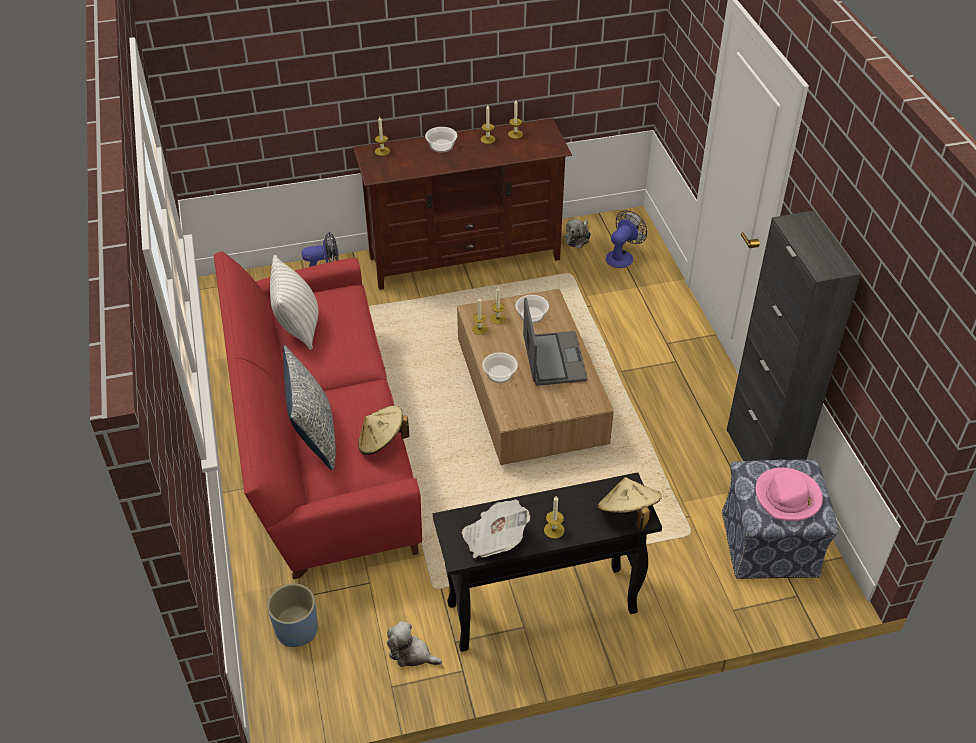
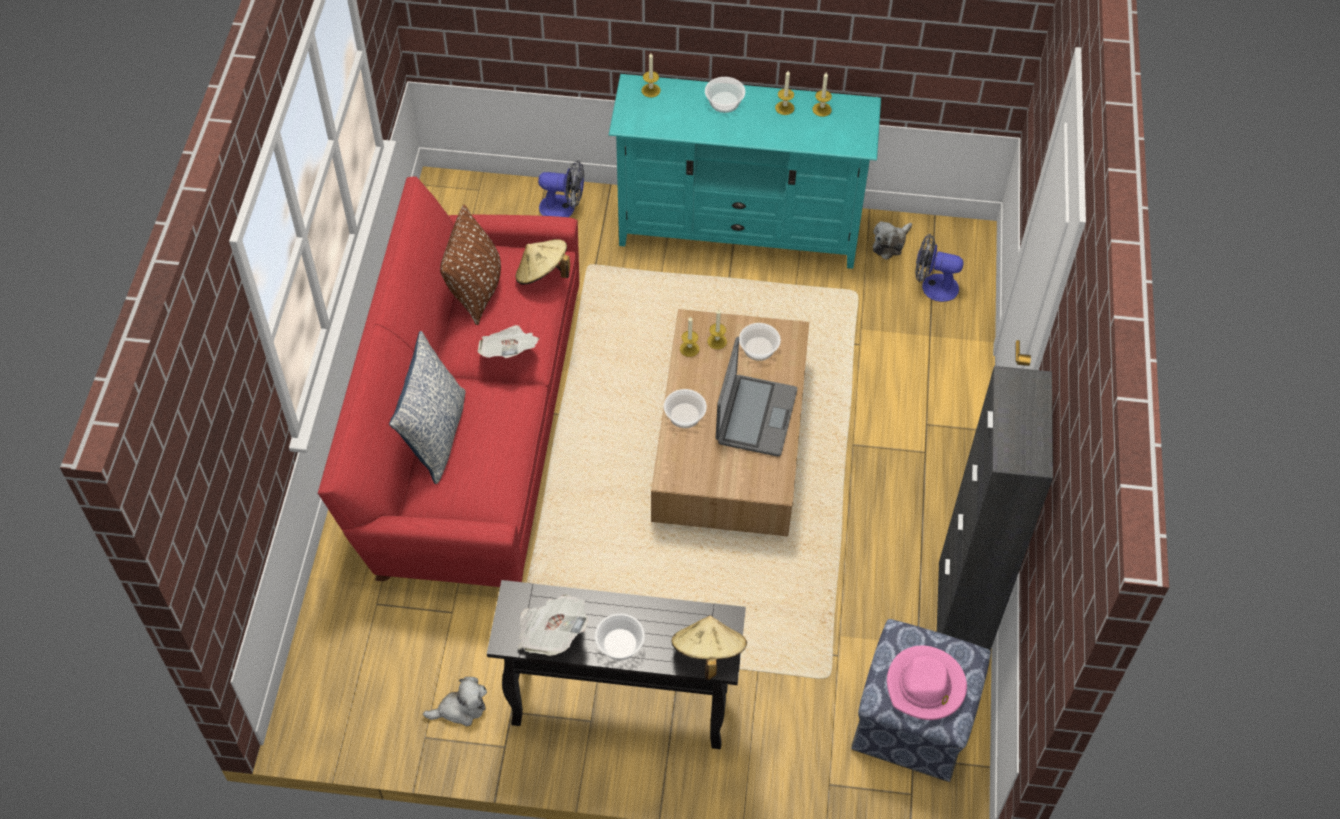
camera: 20 degrees right, 10 degrees up
blue planter [267,584,318,647] -> none
white pillow [270,255,319,350] -> brown pillow [440,205,501,325]
brown tv stand [353,118,572,290] -> turquoise tv stand [609,74,881,269]
beige hat [358,406,409,455] -> beige hat moved to [516,239,570,285]
plush toy [387,621,442,667] -> plush toy turned 120 degrees clockwise [423,677,487,726]
candle [544,496,564,539] -> bowl [595,613,645,661]
fan [606,210,647,268] -> fan turned 135 degrees counterclockwise [915,234,964,302]
none -> newspaper [477,325,539,358]

